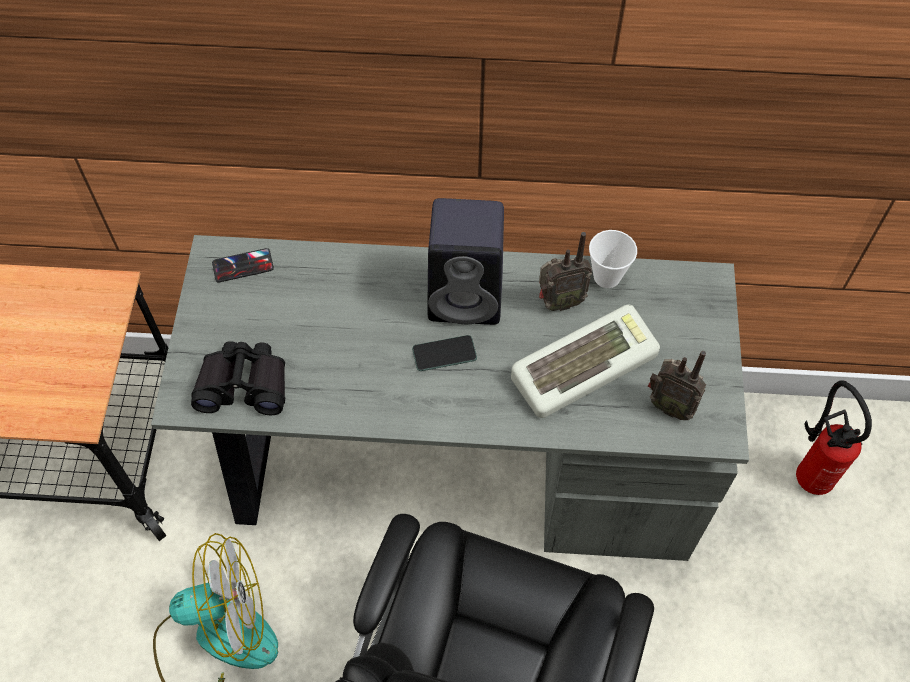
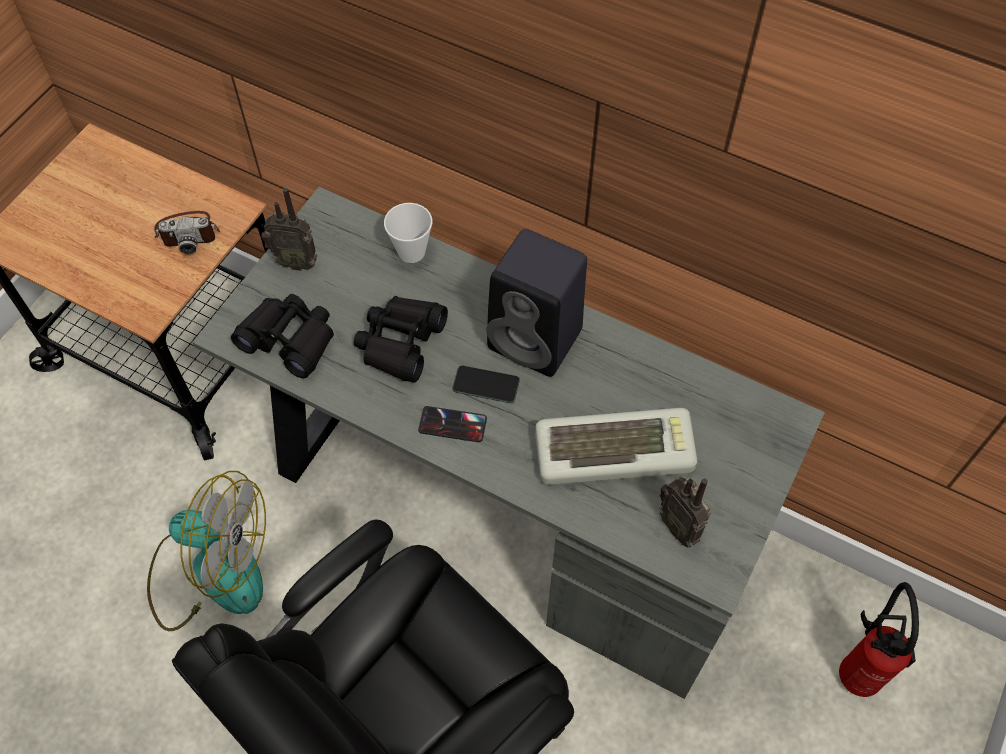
camera: 25 degrees right, 0 degrees up
phone [212,248,274,283] -> phone moved to [418,406,487,442]
radio [539,232,592,311] -> radio moved to [262,188,318,271]
cup [589,230,637,288] -> cup moved to [384,203,433,263]
none -> camera [154,211,220,254]
none -> black binoculars [354,296,448,383]

